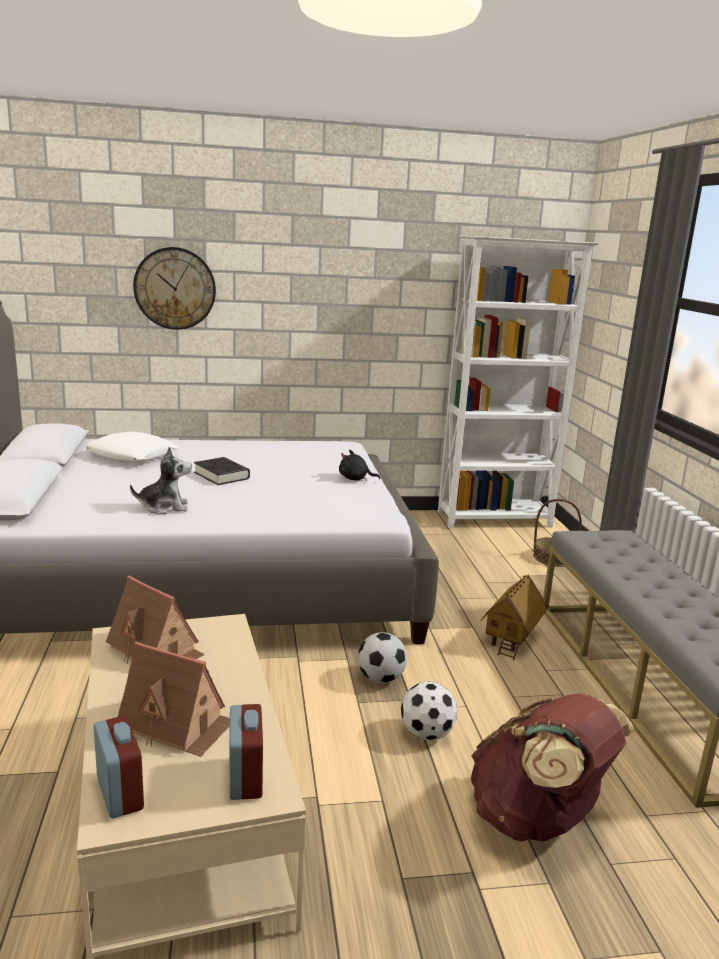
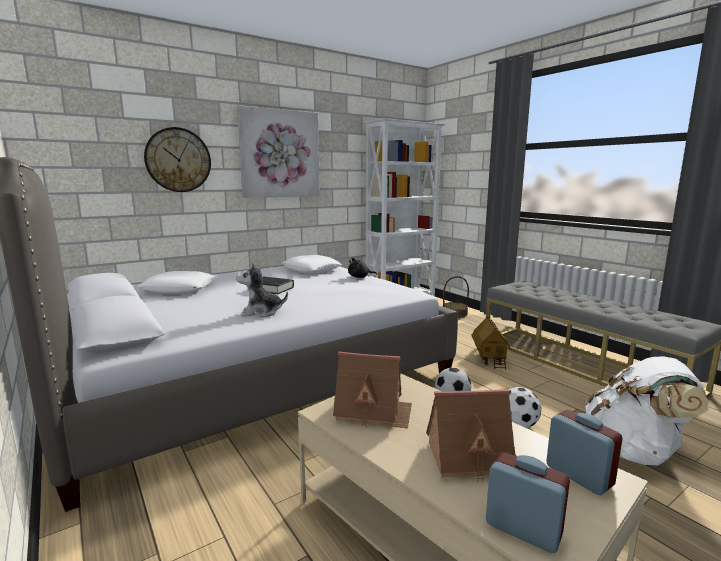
camera: 25 degrees left, 5 degrees down
plush toy [130,446,192,514] -> plush toy turned 150 degrees counterclockwise [236,263,288,318]
brown backpack [471,694,635,842] -> white backpack [586,356,708,466]
none -> picture [237,105,320,198]
none -> white pillow [282,255,342,273]

